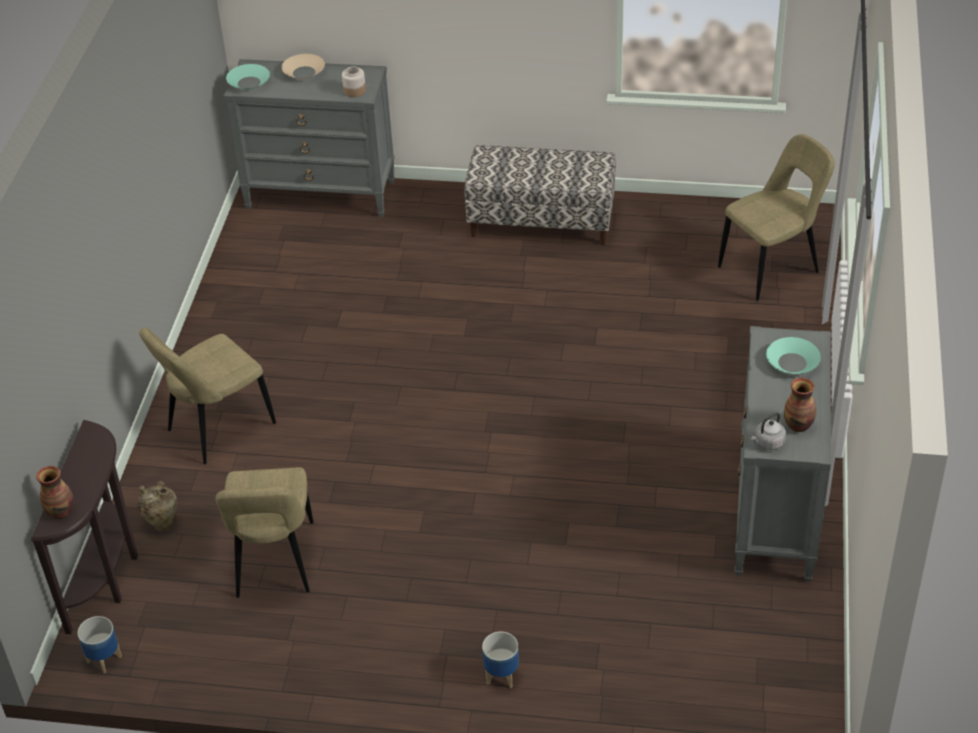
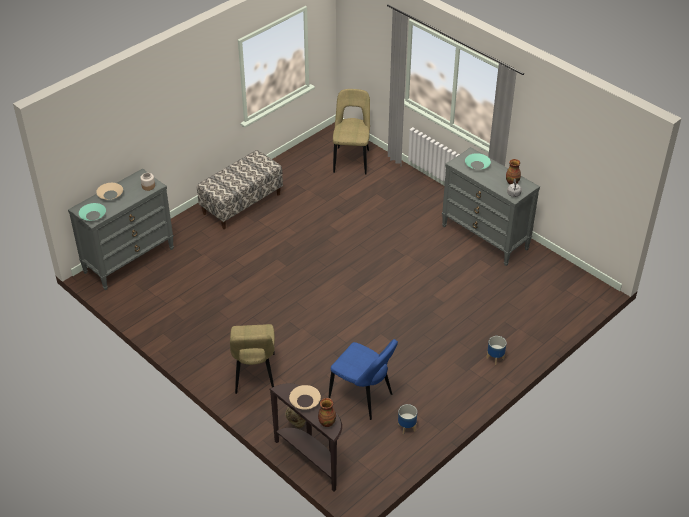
camera: 55 degrees left, 0 degrees up
planter [77,616,122,674] -> planter moved to [398,404,417,435]
beige chair [215,467,313,598] -> blue chair [329,339,398,420]
none -> beige bowl [289,385,321,410]

